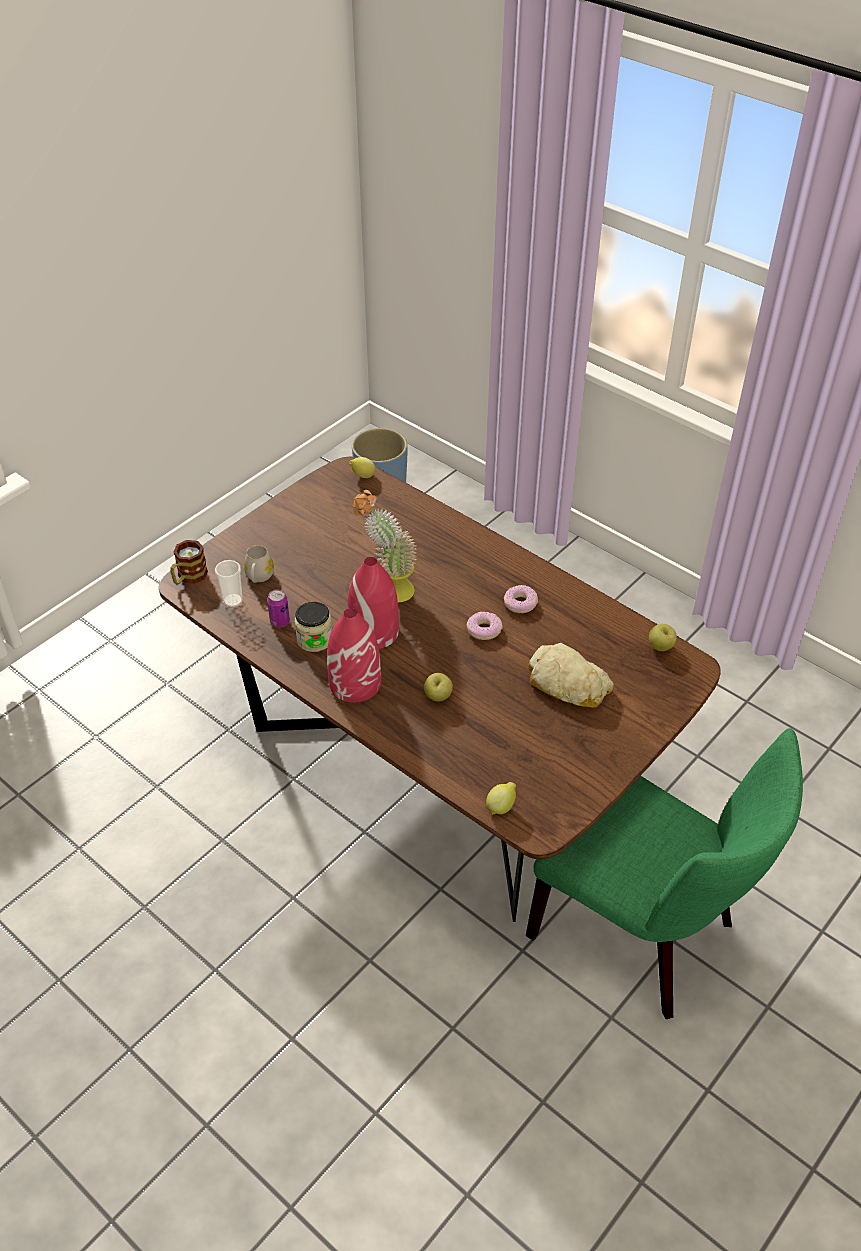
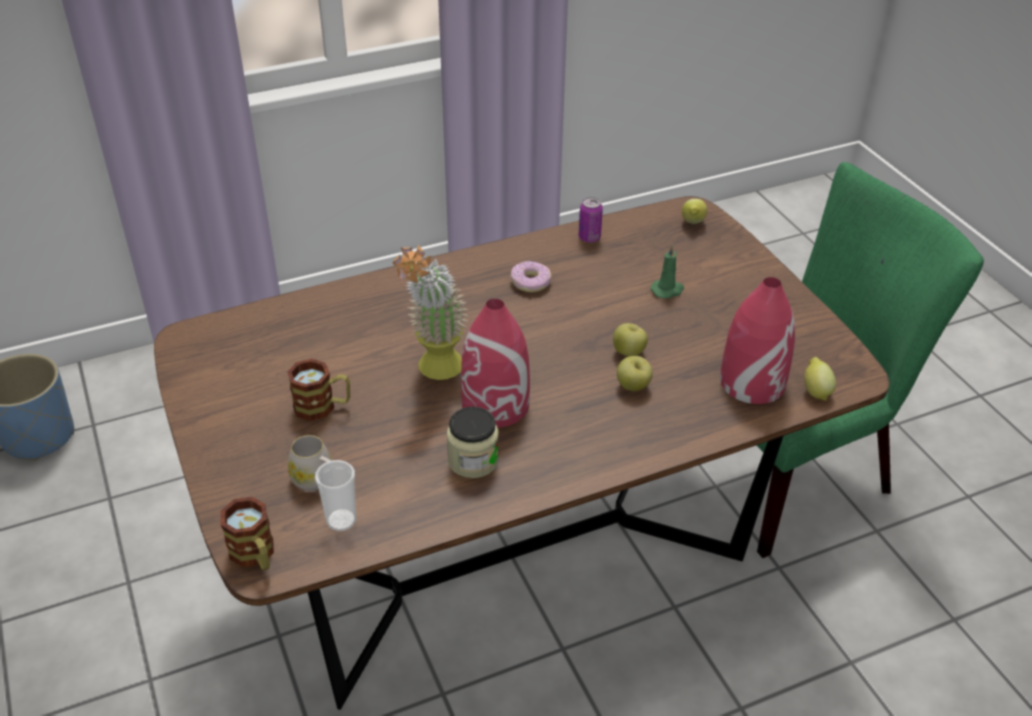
camera: 65 degrees left, 5 degrees down
can [267,589,290,627] -> can moved to [579,197,603,243]
red vase [327,608,381,702] -> red vase moved to [720,277,795,404]
lemon [349,457,375,478] -> lemon moved to [682,199,707,224]
donut [467,612,503,640] -> none
bread [528,643,614,707] -> green candle [651,244,684,299]
apple [649,624,677,651] -> apple moved to [613,323,648,356]
none -> mug [287,359,350,421]

